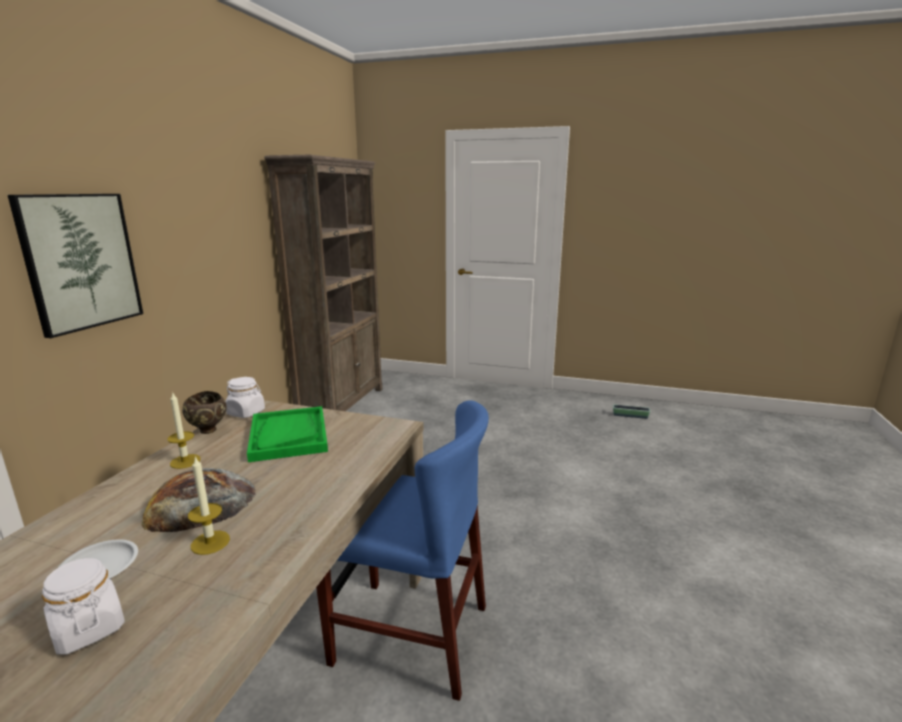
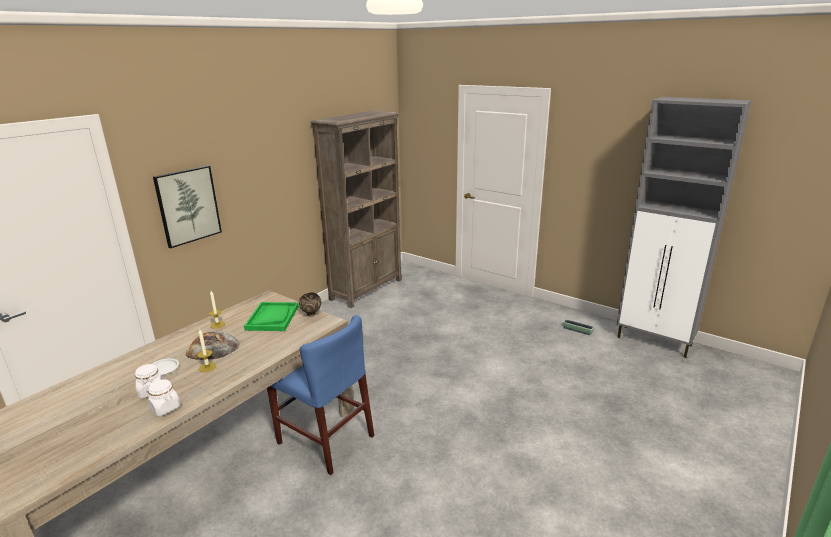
camera: 20 degrees right, 5 degrees up
brown bowl [182,391,227,434] -> brown bowl moved to [299,292,322,317]
white jar [225,377,265,418] -> white jar moved to [148,379,180,416]
none -> grey cabinet [617,97,752,358]

